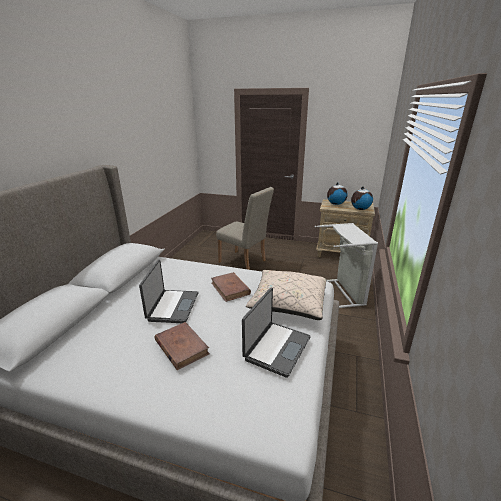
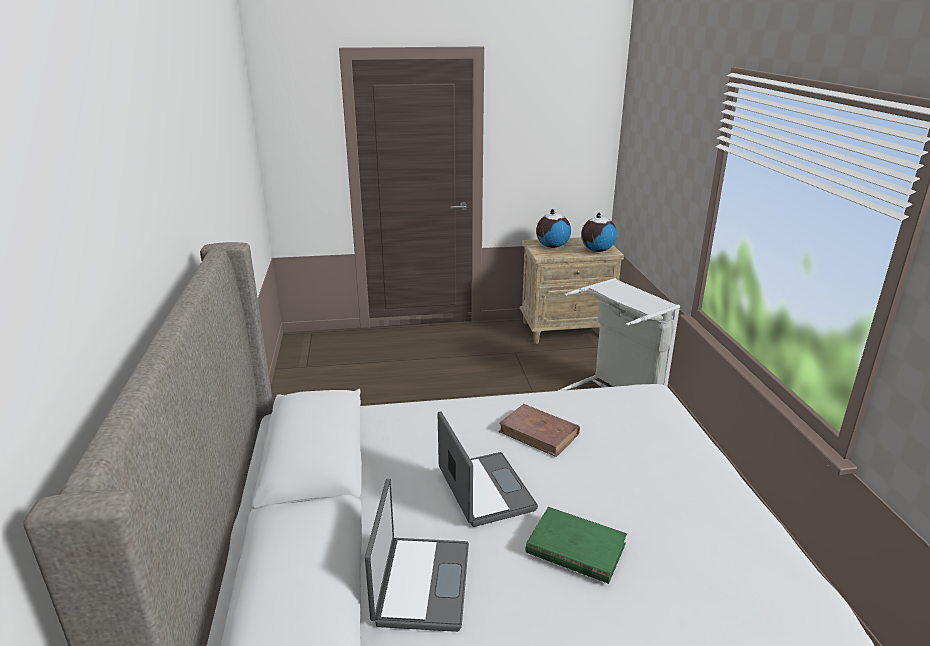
camera: 25 degrees left, 0 degrees up
brown book [155,322,210,370] -> green book [526,507,627,584]
beige chair [216,187,274,270] -> none
laptop [242,288,311,378] -> laptop moved to [365,479,469,632]
beige pillow [246,270,327,320] -> none

